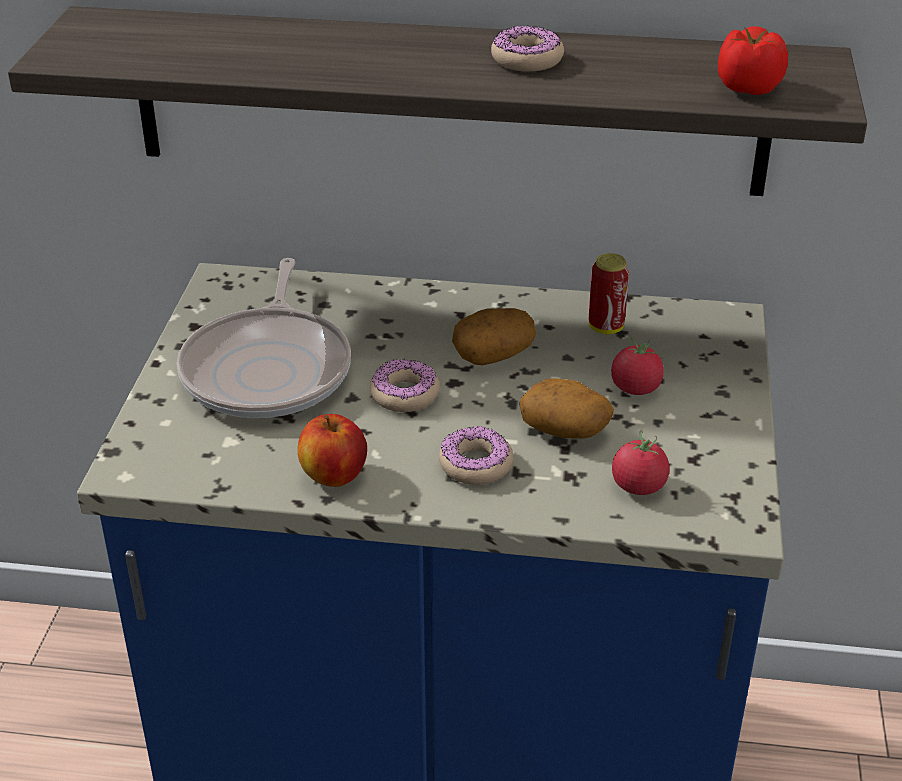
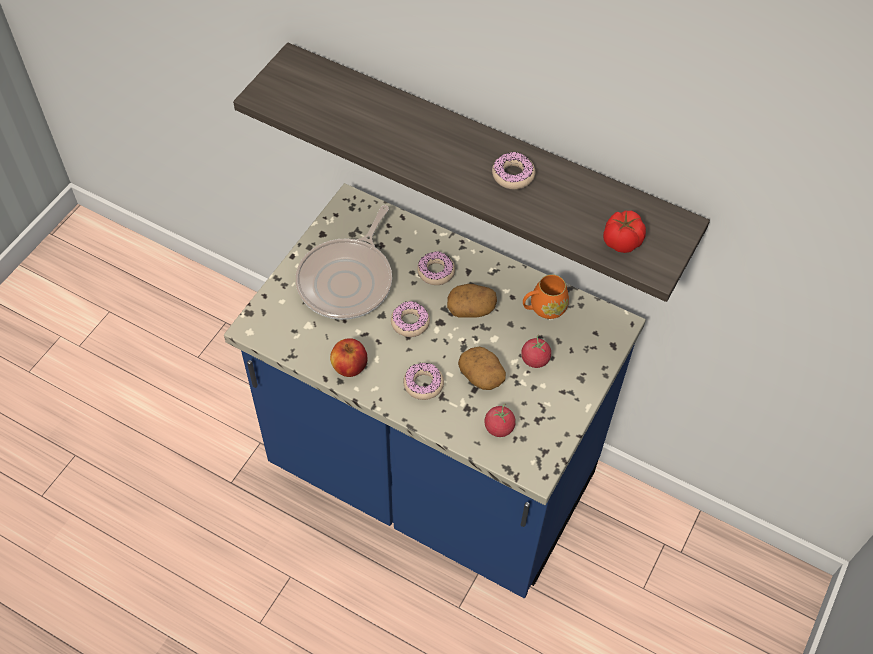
camera: 20 degrees right, 20 degrees up
can [589,253,629,334] -> orange mug [523,274,569,319]
none -> donut [417,251,455,285]

